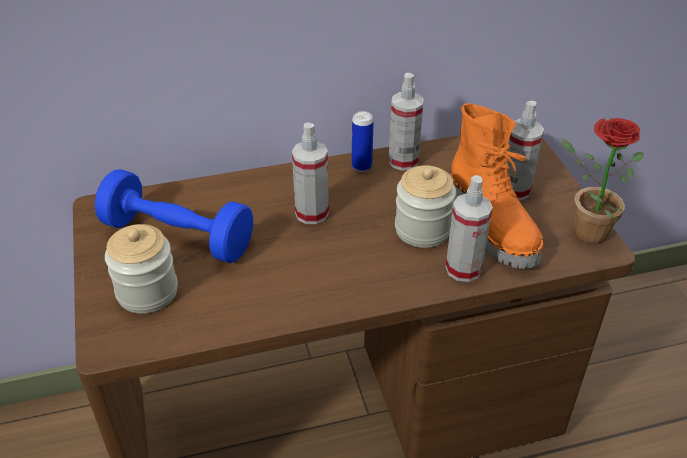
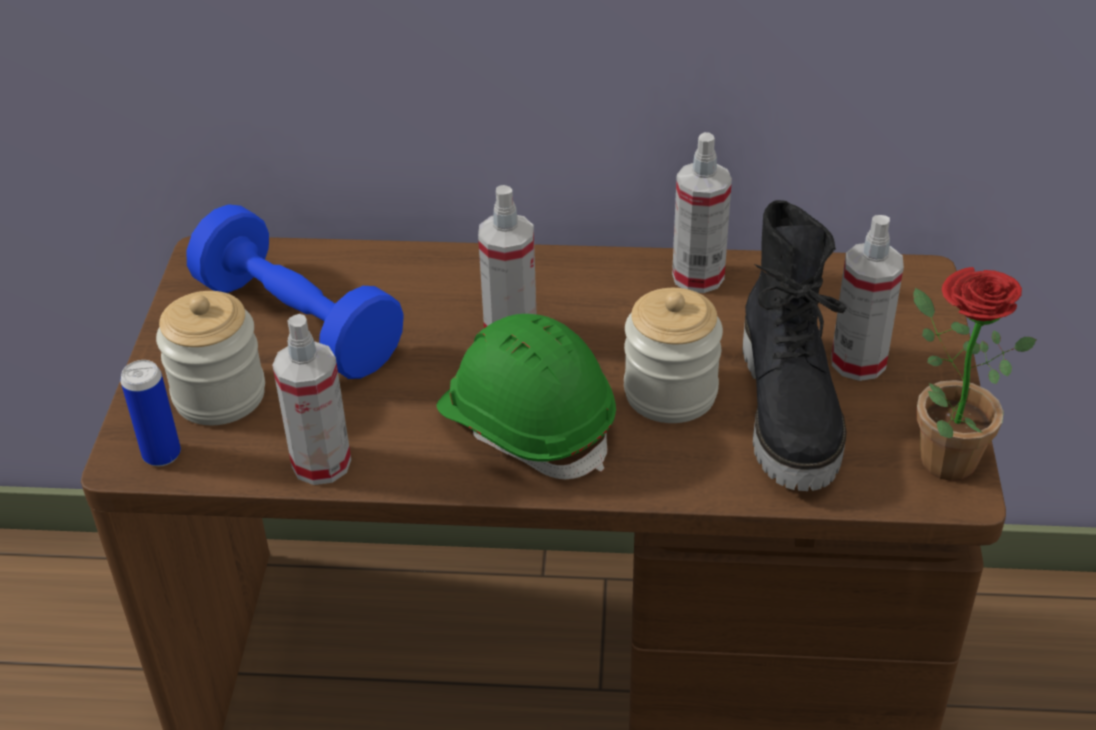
camera: 20 degrees right, 0 degrees up
can [352,111,374,172] -> can moved to [121,360,181,466]
spray bottle [446,175,493,282] -> spray bottle moved to [272,314,351,485]
orange boot [451,103,543,269] -> black boot [743,200,847,491]
none -> green hard hat [436,314,616,479]

